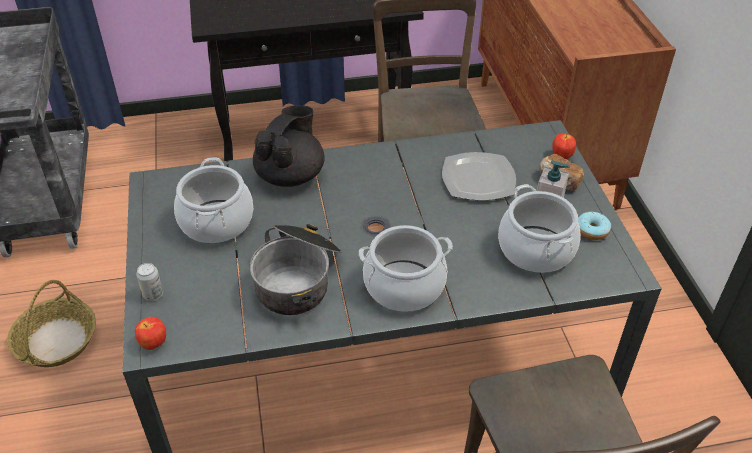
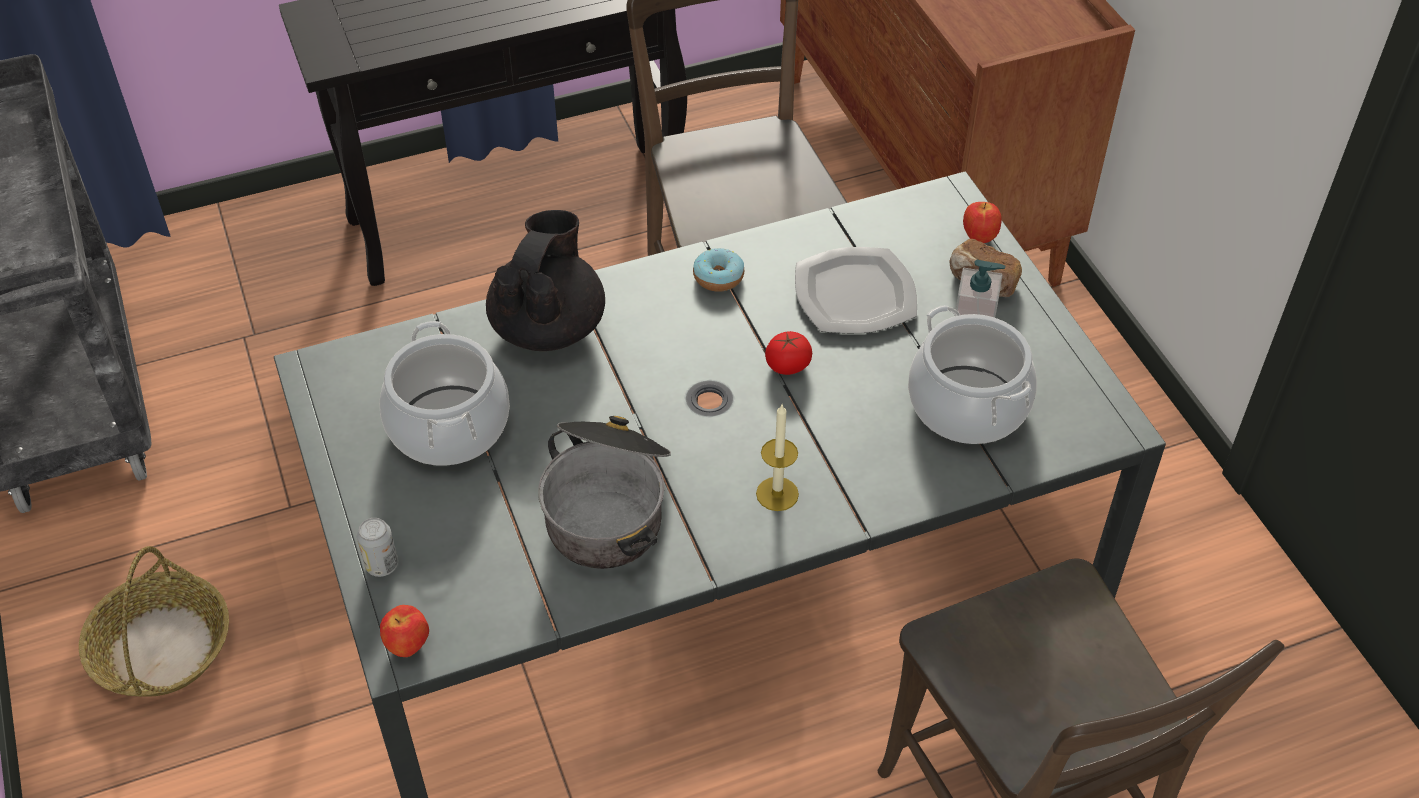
camera: 10 degrees left, 5 degrees up
cooking pot [359,225,453,312] -> candle [756,405,799,511]
donut [578,212,611,240] -> donut moved to [693,248,744,292]
none -> tomato [765,331,812,375]

